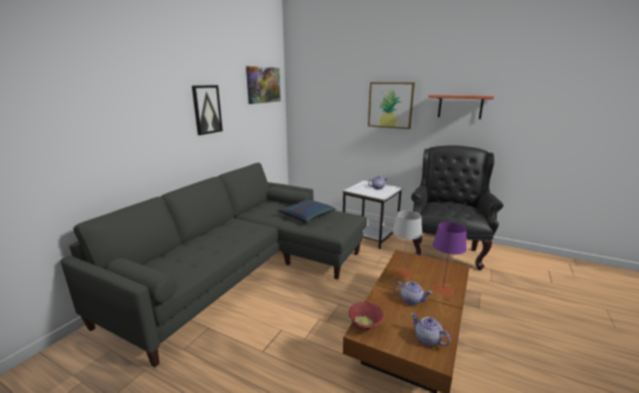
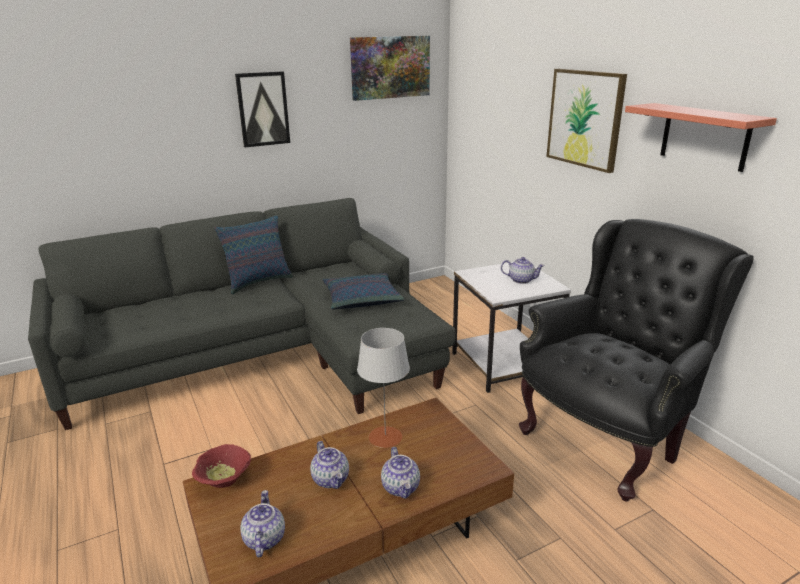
camera: 35 degrees right, 5 degrees up
purple table lamp [432,222,467,296] -> teapot [381,447,420,499]
none -> blue pillow [214,215,293,294]

